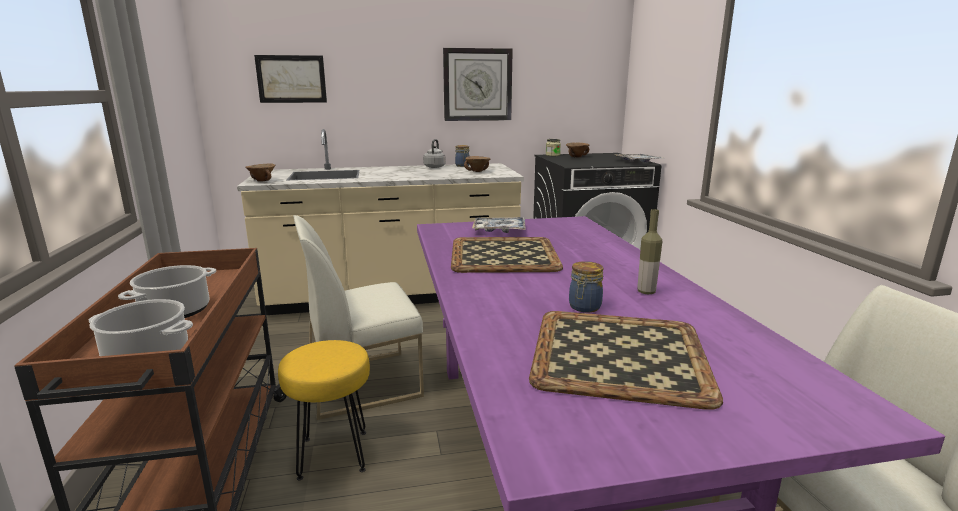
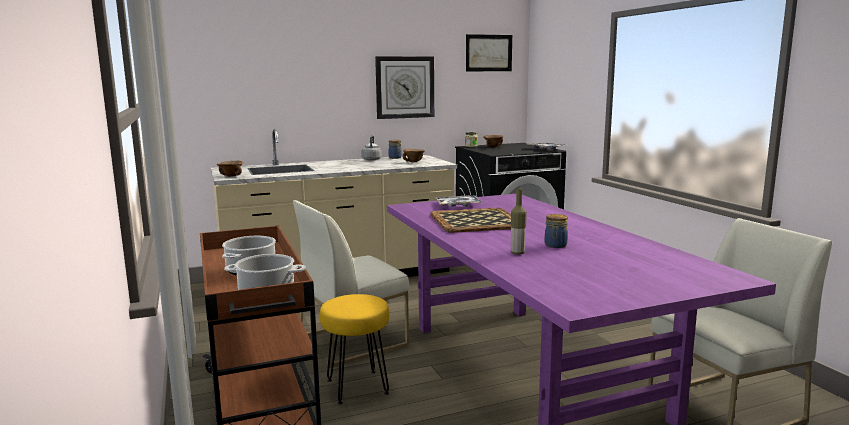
camera: 10 degrees left, 5 degrees down
picture [254,55,327,103] -> picture moved to [466,34,512,72]
tray [529,311,723,410] -> none
bottle [637,209,662,294] -> bottle moved to [511,189,527,255]

